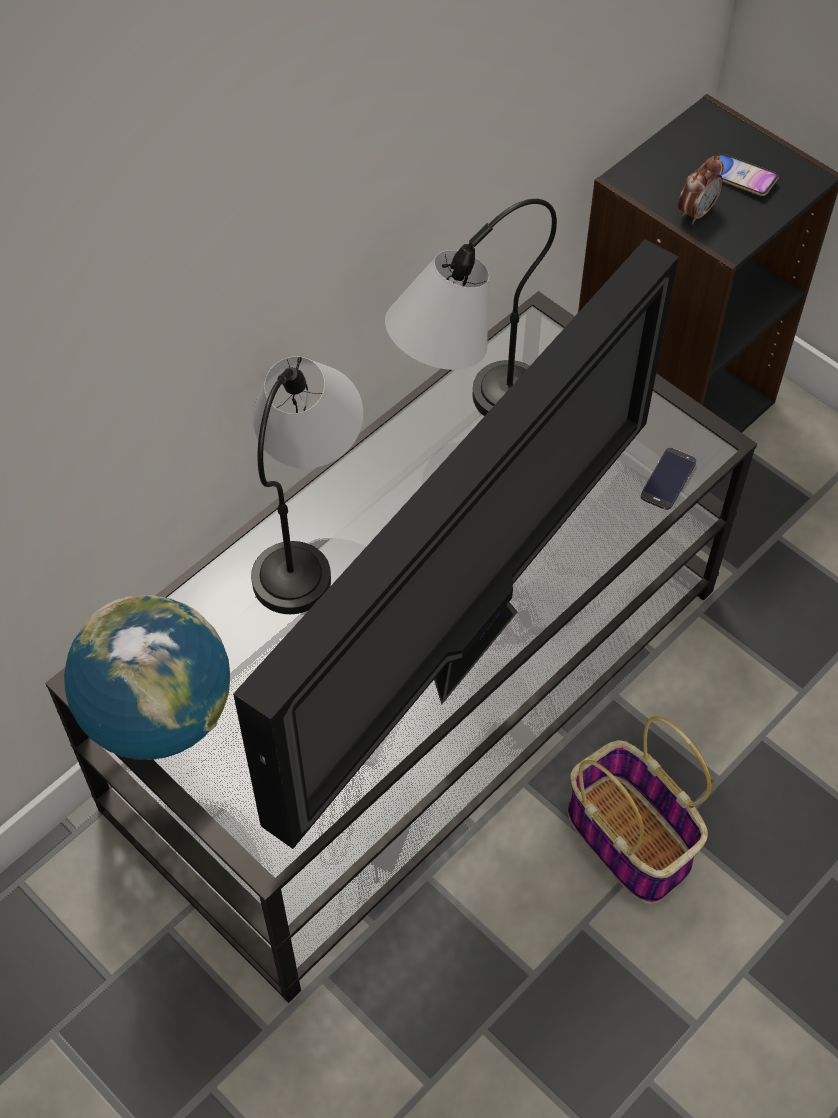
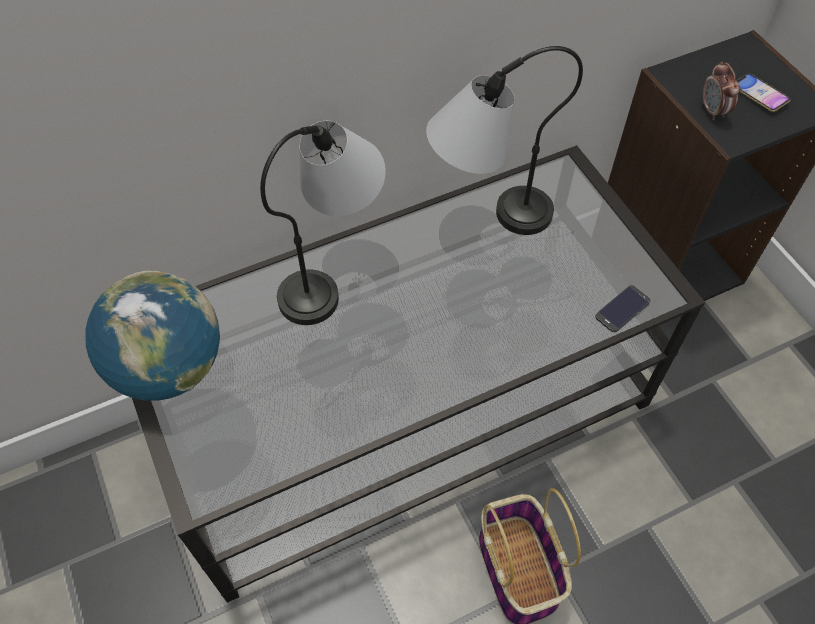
camera: 20 degrees right, 0 degrees up
television [233,240,679,849] -> none
alarm clock [678,156,724,224] -> alarm clock turned 105 degrees clockwise [702,62,740,121]

